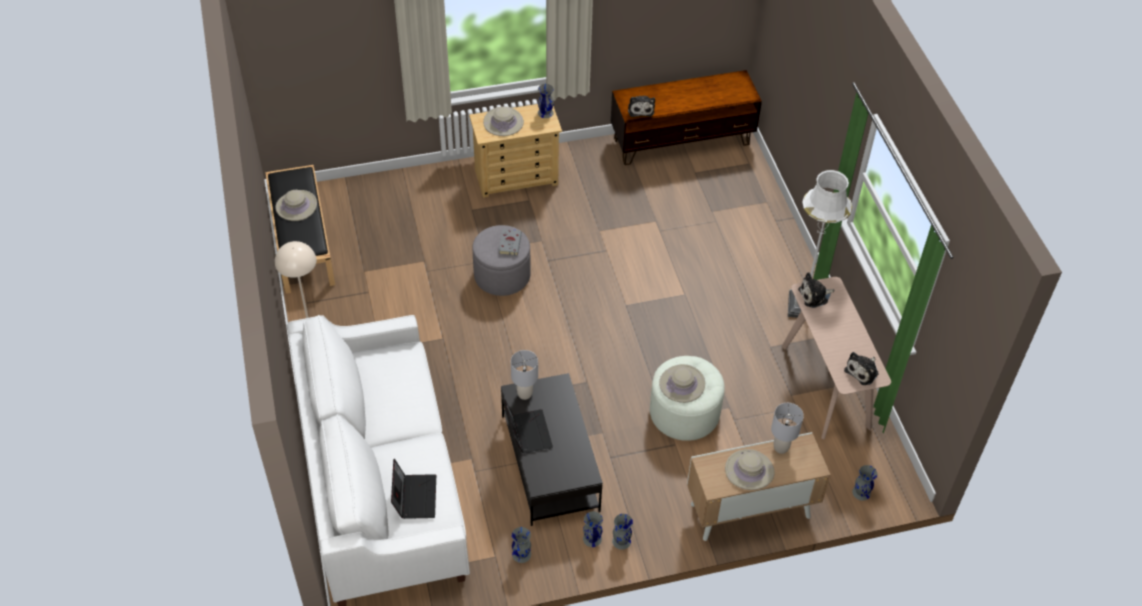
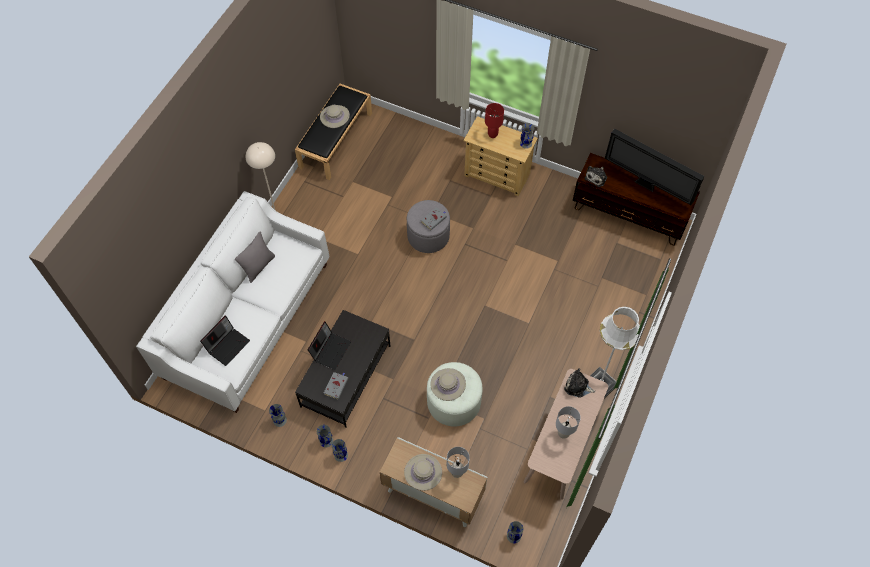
camera: 40 degrees right, 10 degrees up
beige hat [483,106,524,136] -> red table lamp [485,103,504,138]
grey table lamp [511,350,538,400] -> grey table lamp moved to [556,406,581,439]
plush toy [844,352,879,385] -> none
none -> grey pillow [235,232,275,283]
none -> grey book [324,372,348,400]
none -> television [605,129,705,205]

